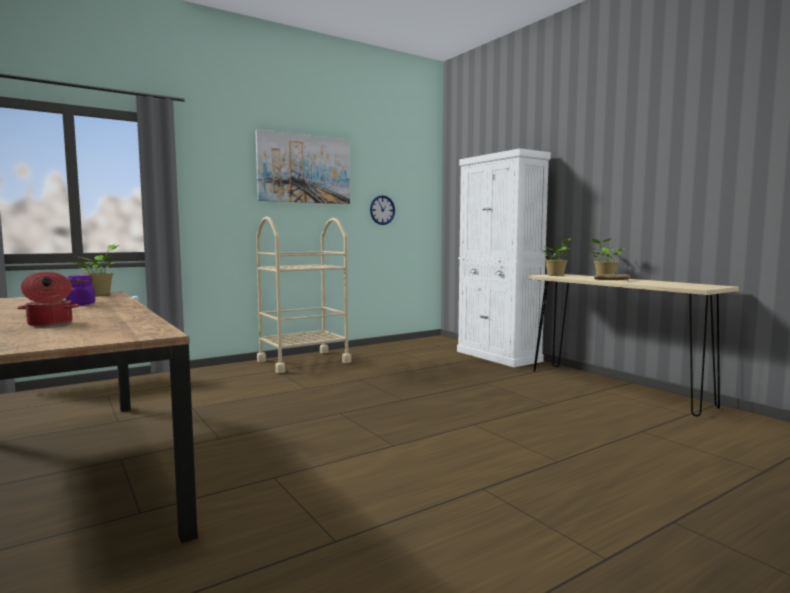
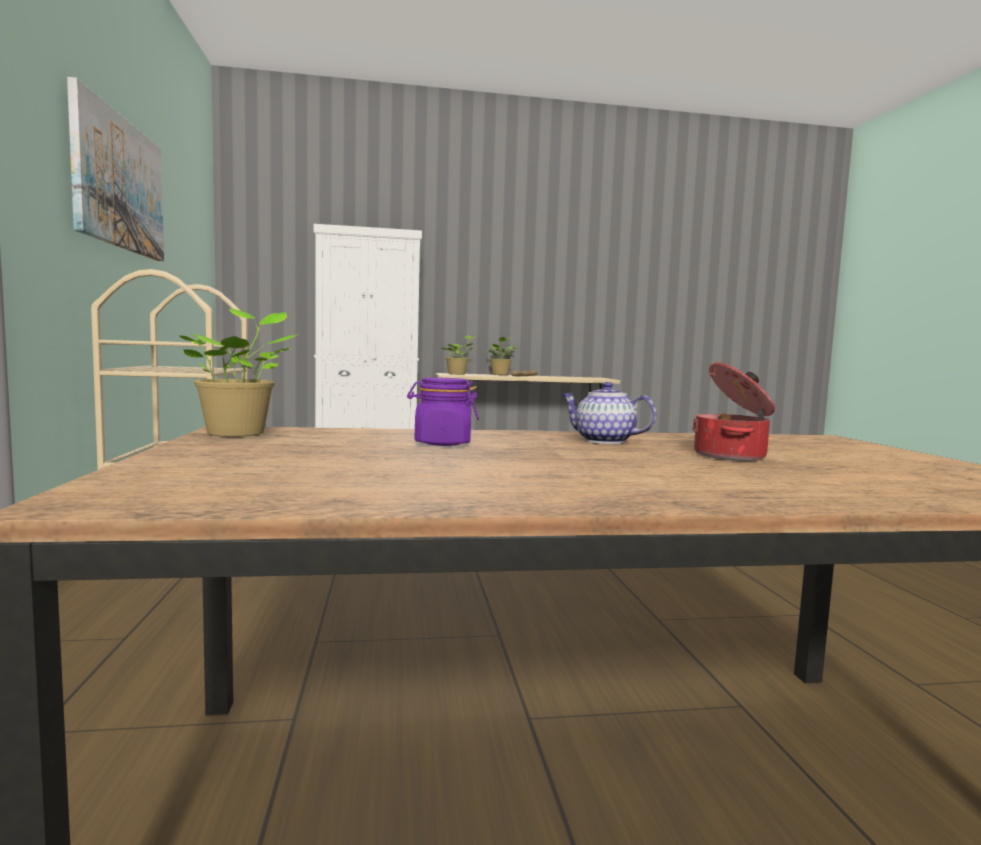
camera: 65 degrees left, 0 degrees up
wall clock [370,195,395,225] -> none
none -> teapot [561,382,656,444]

